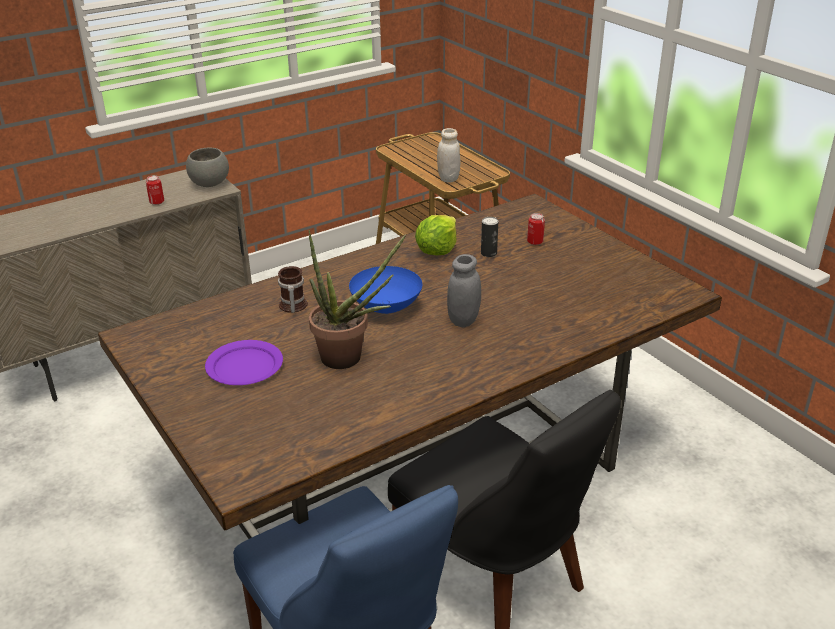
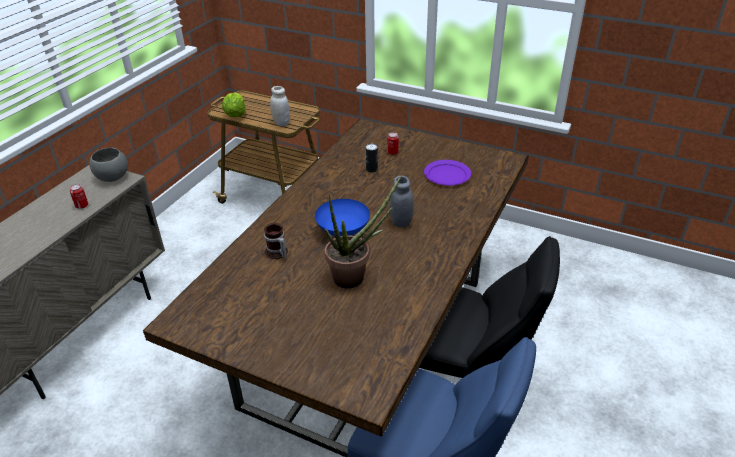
camera: 30 degrees left, 5 degrees up
purple plate [205,340,283,385] -> purple plate moved to [424,160,471,186]
lettuce [415,215,456,255] -> lettuce moved to [222,92,246,117]

